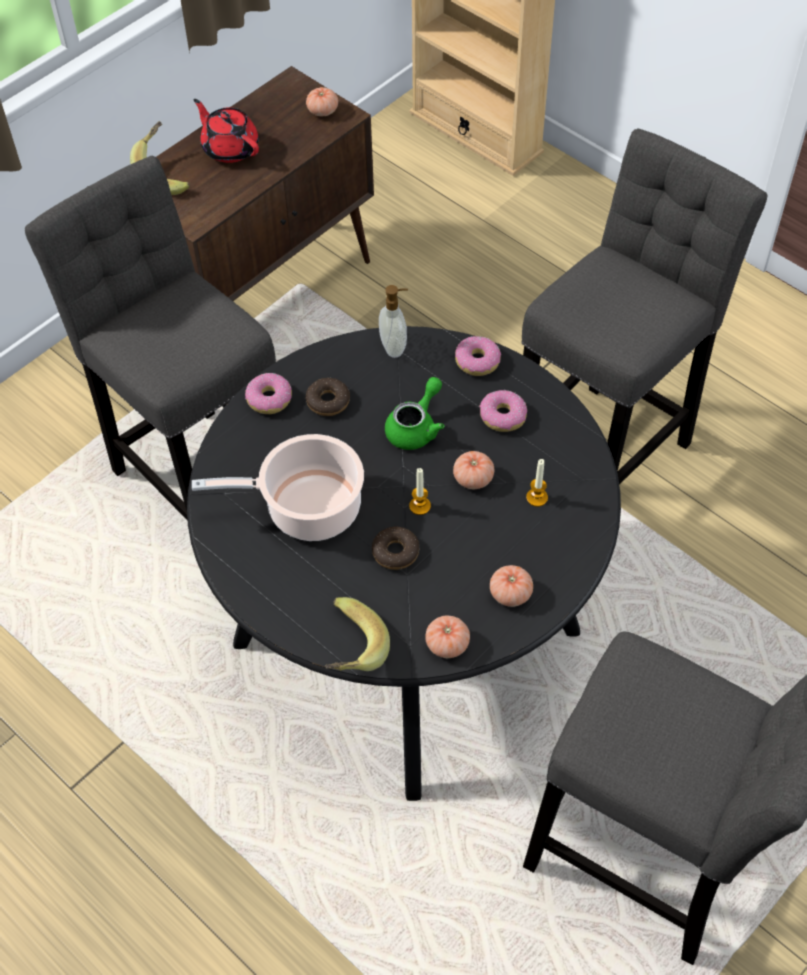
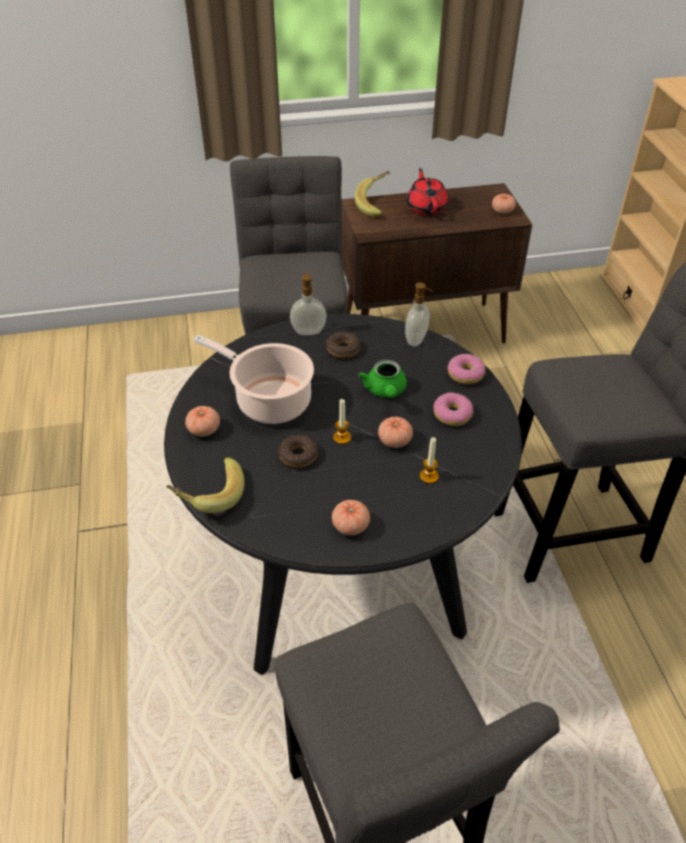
camera: 35 degrees right, 10 degrees down
donut [245,373,292,414] -> soap dispenser [290,272,327,335]
green teapot [385,377,444,450] -> green teapot turned 105 degrees clockwise [358,360,407,398]
tomato [425,616,470,658] -> tomato moved to [185,406,220,437]

